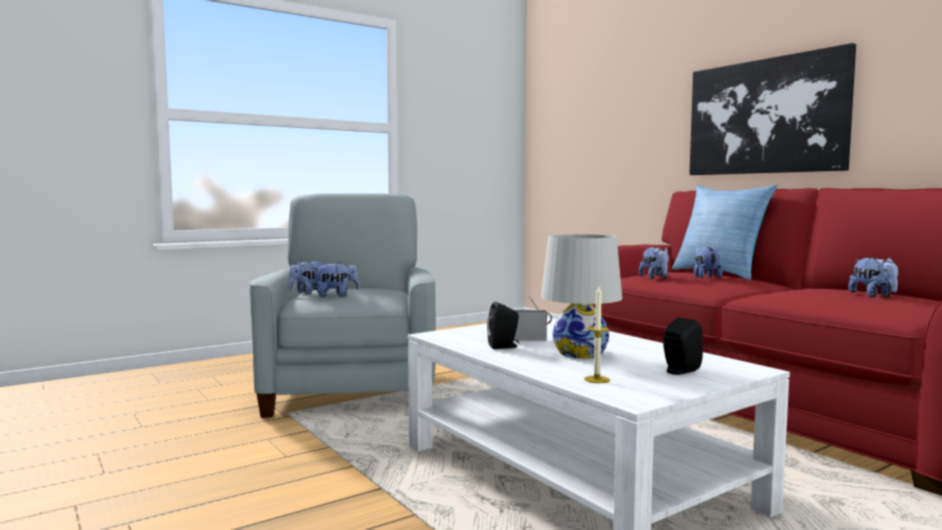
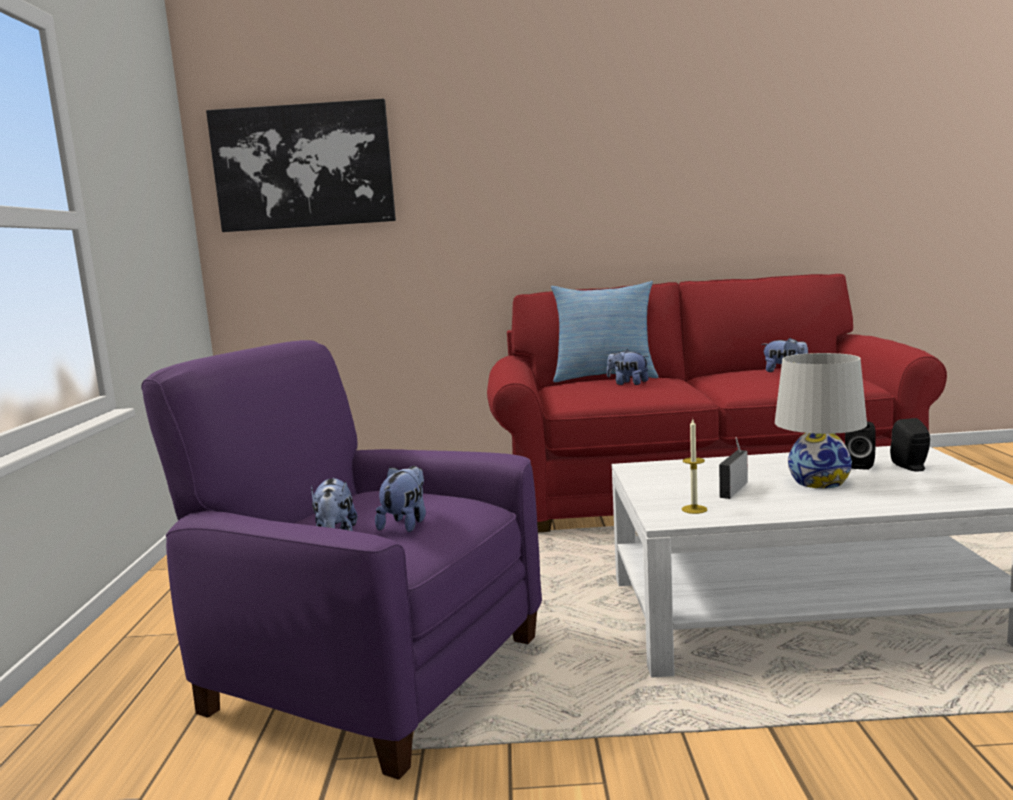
camera: 55 degrees left, 5 degrees up
grey armchair [249,193,436,418] -> purple armchair [141,340,542,780]
black speaker [487,302,519,349] -> black speaker moved to [845,422,876,470]
candle [584,286,610,383] -> candle moved to [682,419,707,514]
plush toy [639,247,669,279] -> none
picture [689,43,856,175] -> picture moved to [206,99,396,232]

